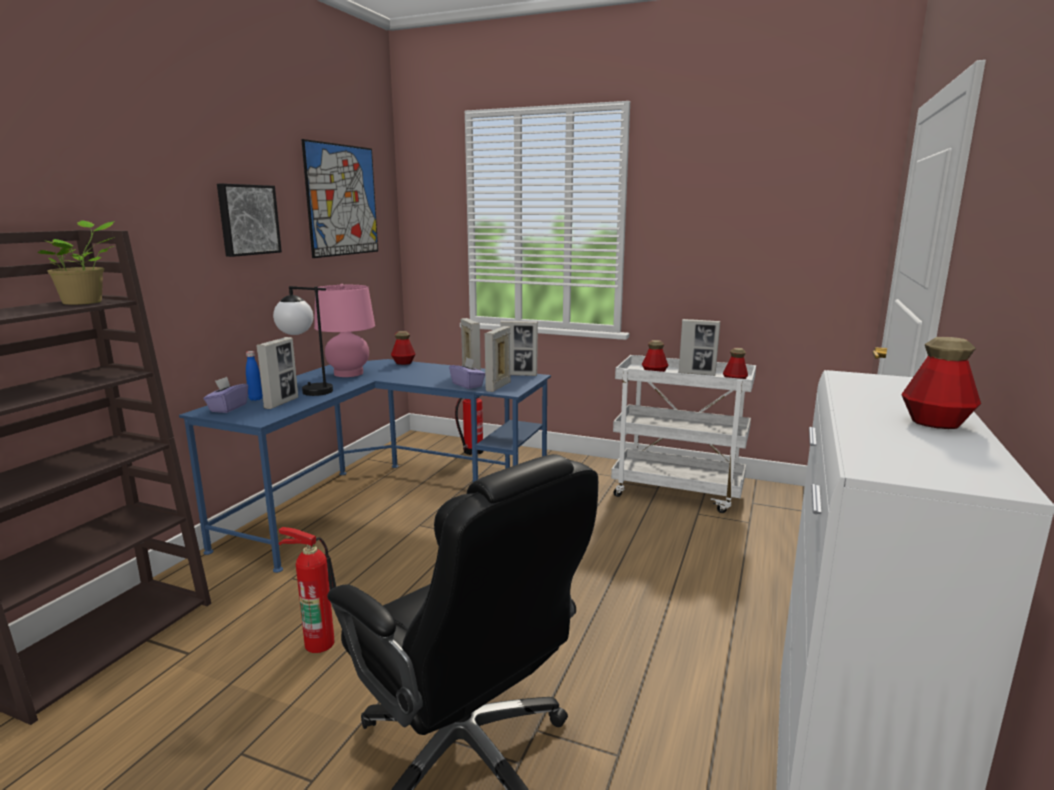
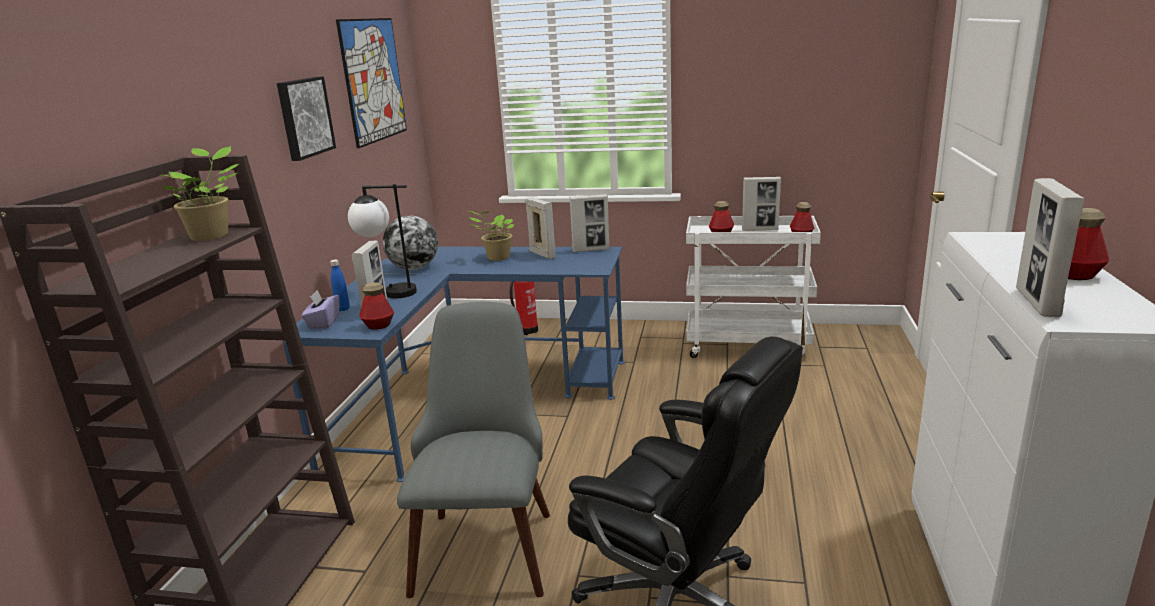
camera: 10 degrees left, 5 degrees up
fire extinguisher [278,527,336,653] -> grey chair [397,302,550,598]
pink table lamp [314,284,375,377] -> globe [383,215,438,270]
bottle [391,331,415,365] -> bottle moved to [359,282,394,329]
purple tissue box [449,358,485,389] -> none
picture frame [485,326,511,392] -> picture frame moved to [1016,178,1085,317]
none -> potted plant [469,211,514,261]

